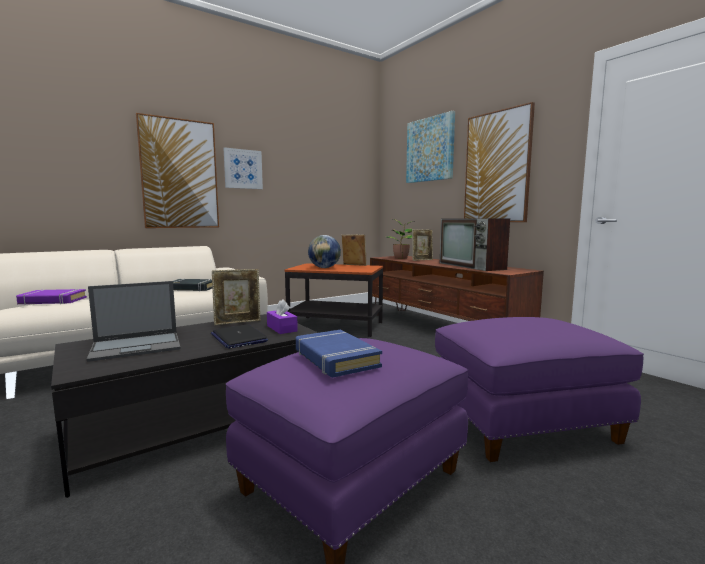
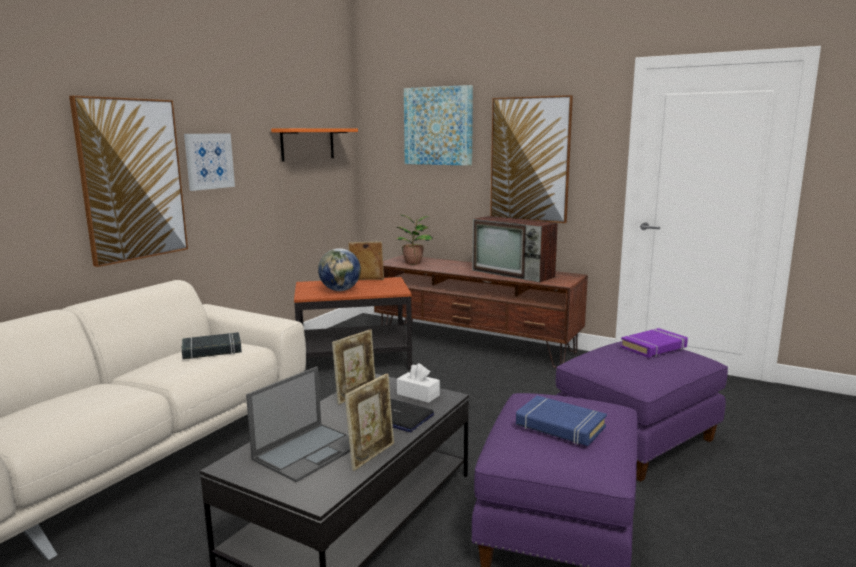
camera: 25 degrees left, 5 degrees up
purple book [16,289,87,305] -> purple book moved to [621,328,688,358]
purple tissue box [267,299,298,334] -> white tissue box [397,363,440,403]
picture frame [412,229,433,261] -> picture frame moved to [345,373,394,471]
none -> orange shelf [271,128,358,162]

